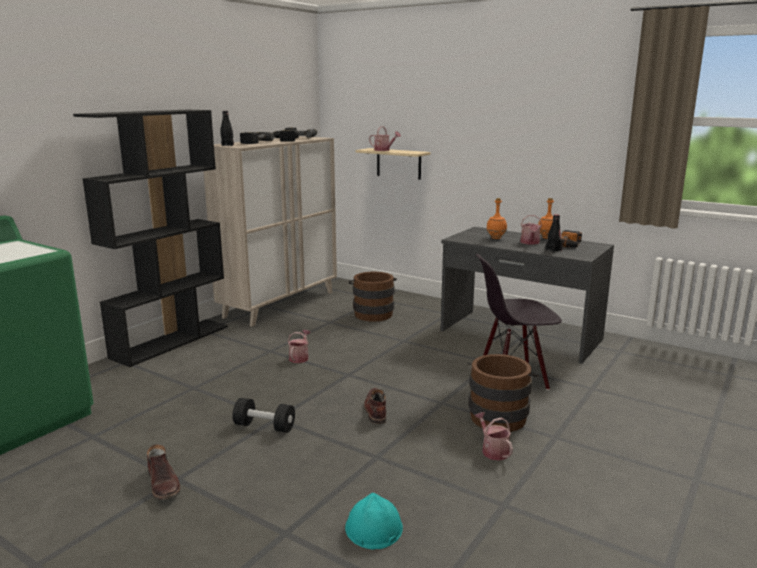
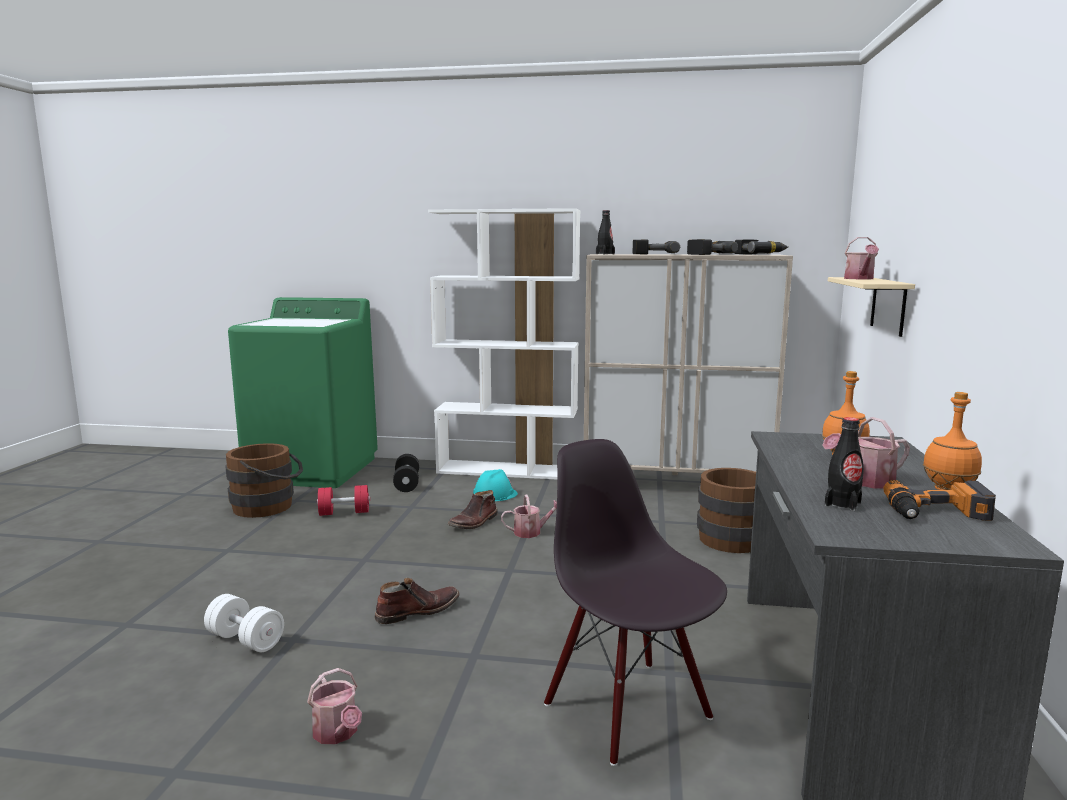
camera: 65 degrees right, 5 degrees down
black bookcase [73,110,228,367] -> white bookcase [428,208,580,480]
brown boot [147,444,180,500] -> brown boot moved to [448,490,498,529]
black dumbbell [233,398,295,433] -> black dumbbell moved to [393,454,419,492]
turquoise hard hat [345,493,403,549] -> turquoise hard hat moved to [473,469,518,501]
brown bucket [467,354,539,432] -> brown bucket moved to [225,443,303,518]
watering can [475,412,513,461] -> watering can turned 105 degrees clockwise [307,668,362,744]
none -> white dumbbell [204,594,284,652]
none -> red dumbbell [317,485,370,516]

